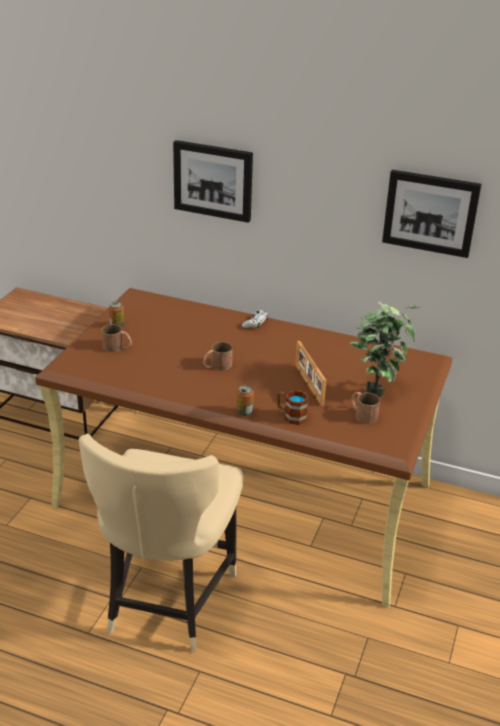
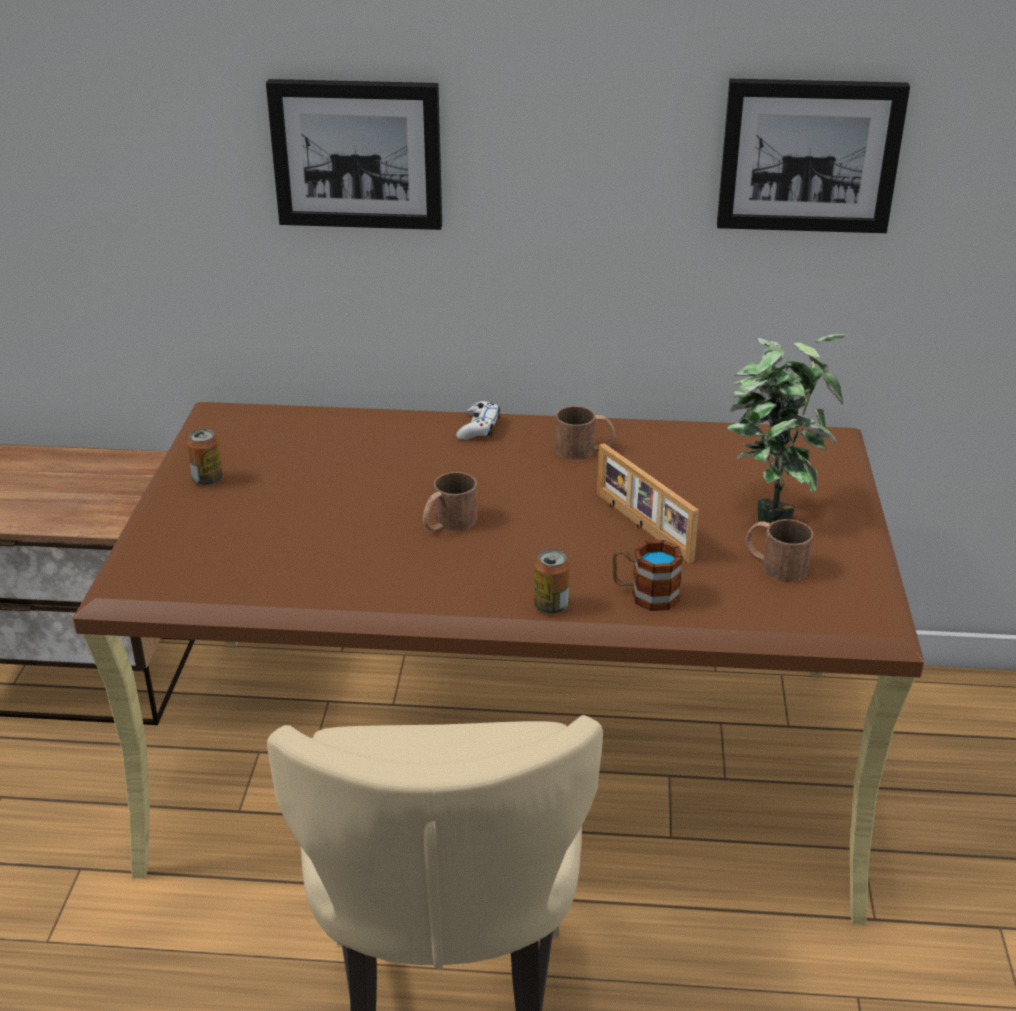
camera: 15 degrees left, 0 degrees up
brown mug [101,324,132,352] -> brown mug moved to [555,406,615,460]

